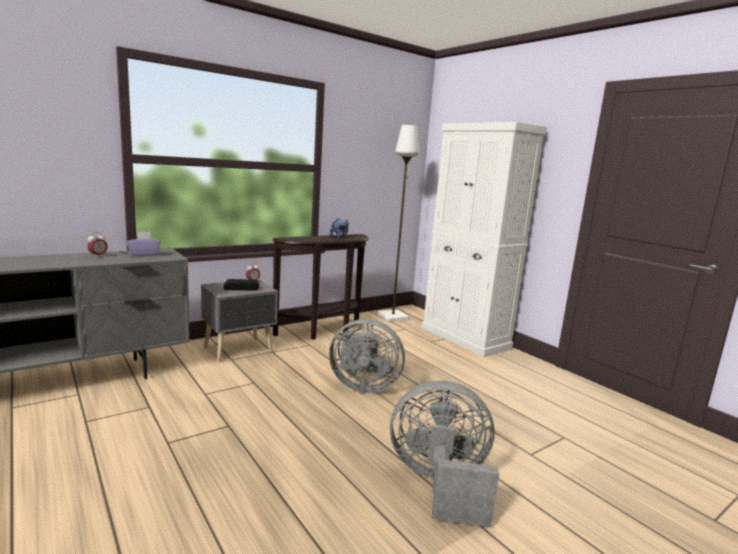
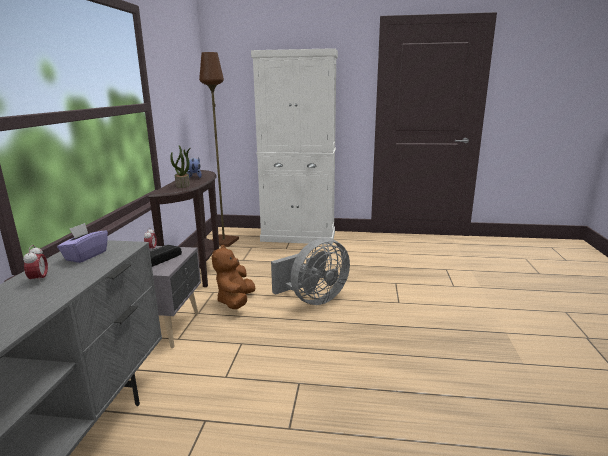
camera: 45 degrees left, 5 degrees up
white floor lamp [378,125,419,321] -> brown floor lamp [199,52,239,247]
grey fan [390,380,499,527] -> none
none -> potted plant [170,145,191,188]
none -> brown plush toy [212,245,255,309]

